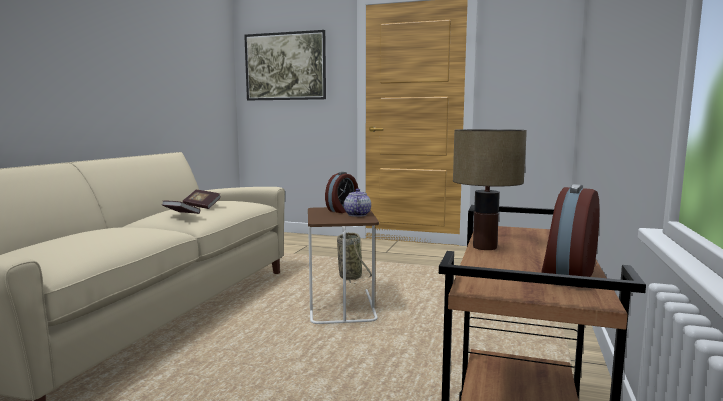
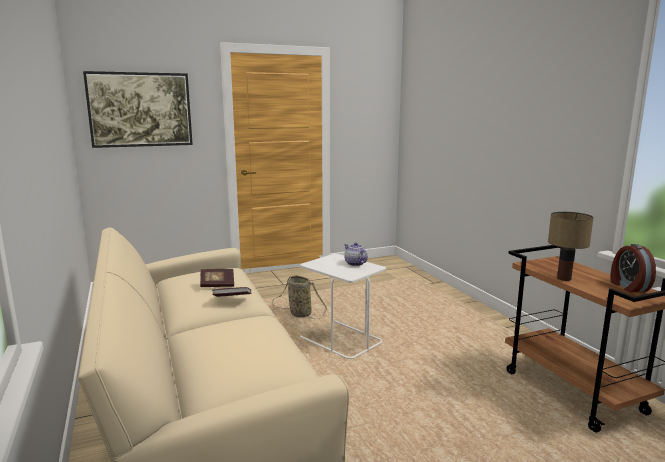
camera: 40 degrees left, 5 degrees up
brown side table [308,207,379,324] -> white side table [300,254,386,359]
alarm clock [325,172,358,213] -> none

